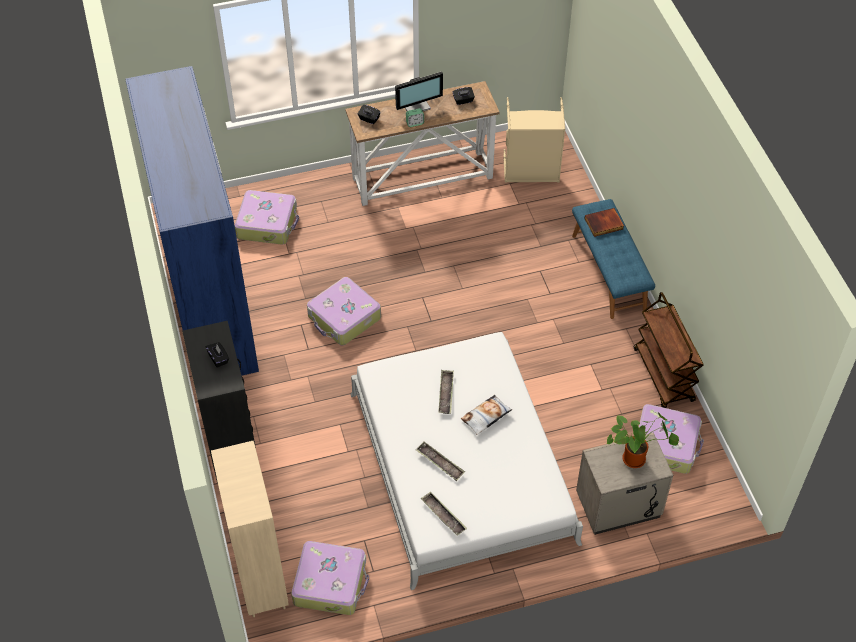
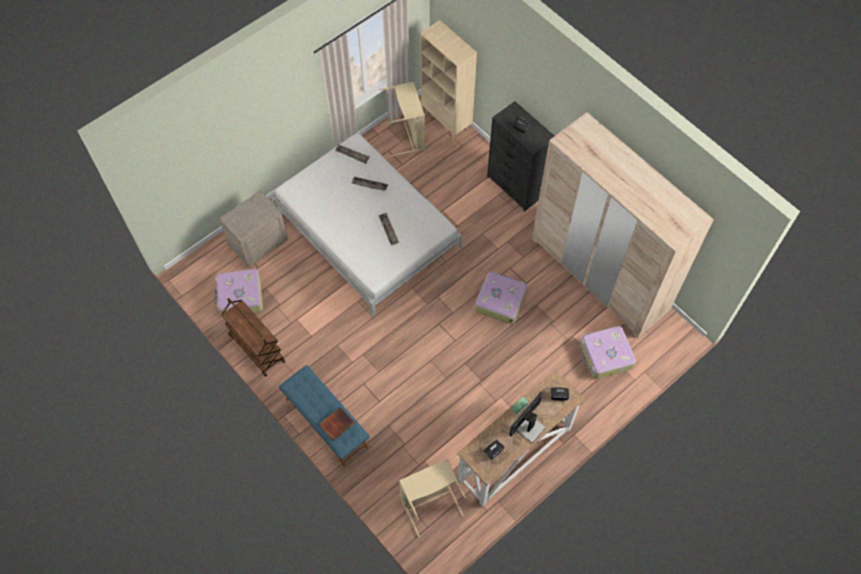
camera: 155 degrees right, 10 degrees up
blue wardrobe [126,66,259,376] -> beige wardrobe [532,112,714,338]
suitcase [291,541,369,615] -> beige laundry basket [379,82,425,156]
pillow [461,395,512,435] -> none
potted plant [607,412,679,468] -> none

